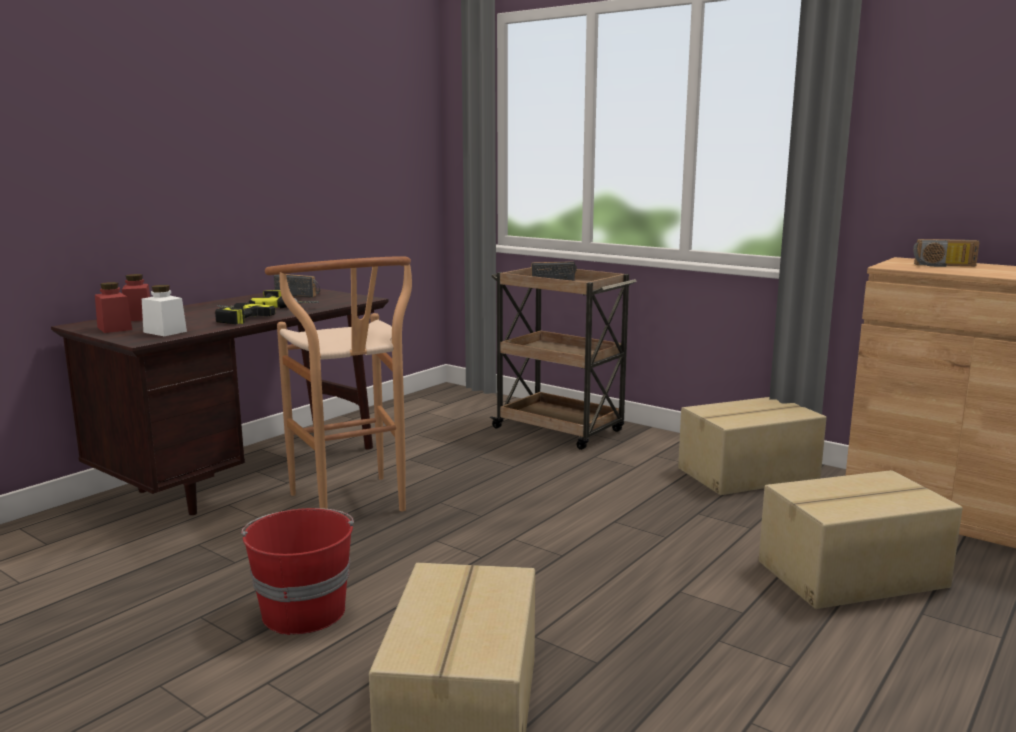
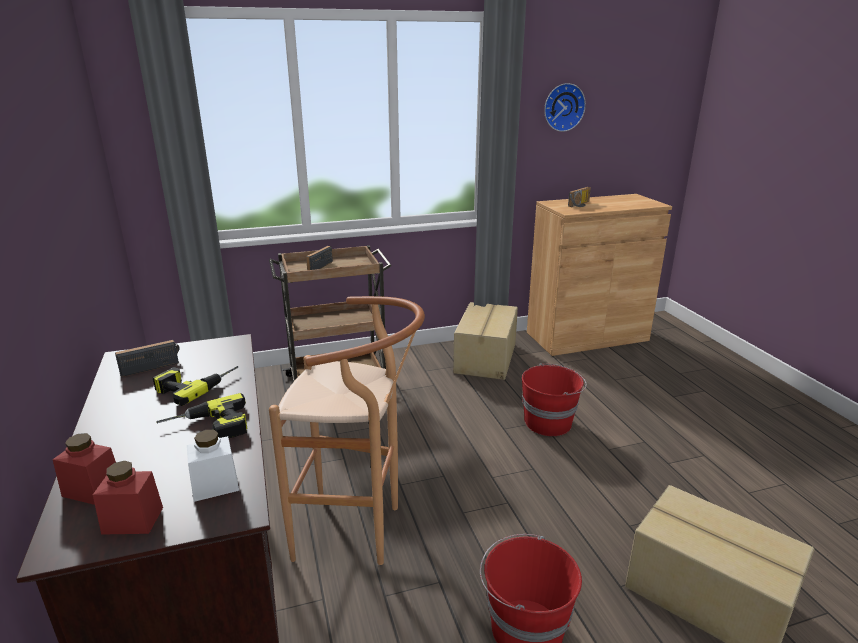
camera: 55 degrees left, 10 degrees up
cardboard box [759,470,963,609] -> none
none -> red bucket [522,363,587,436]
none -> wall clock [544,83,586,132]

